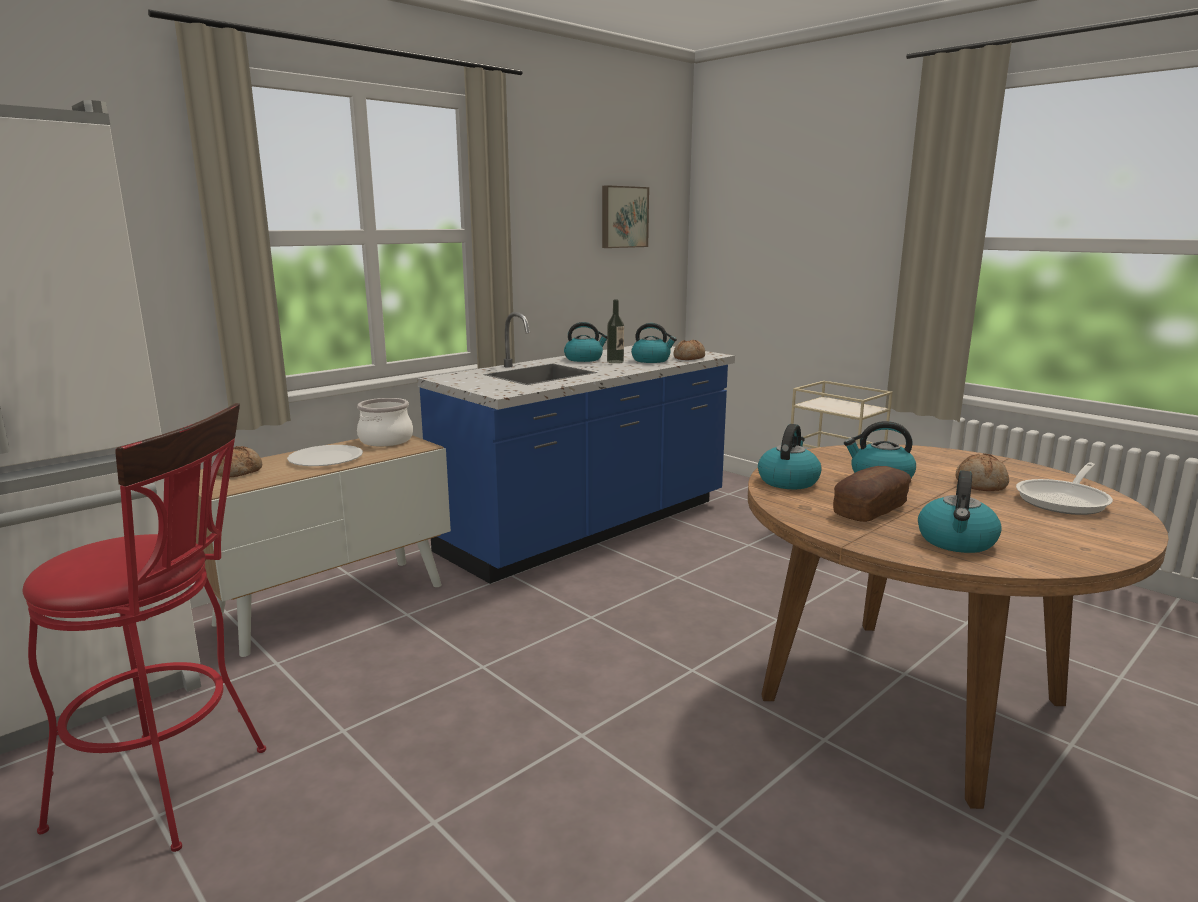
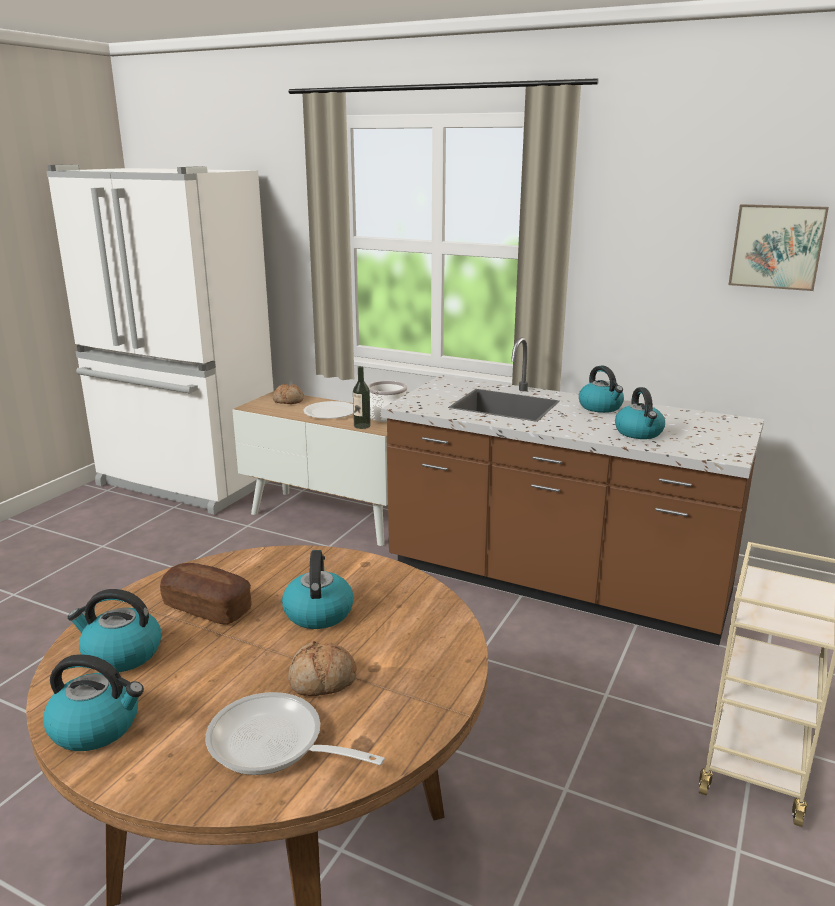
camera: 70 degrees right, 5 degrees up
red stool [23,403,266,852] -> none
blue counter [417,312,735,584] -> brown counter [381,338,764,645]
bottle [607,300,624,363] -> bottle moved to [353,366,371,429]
bread [674,340,705,360] -> none
kettle [758,424,822,489] -> kettle moved to [43,654,144,751]

